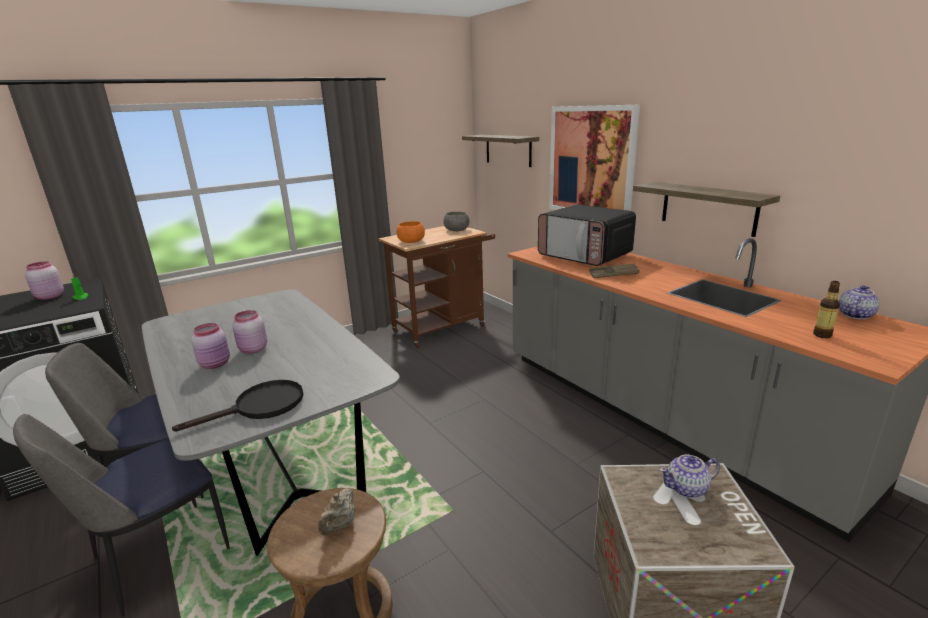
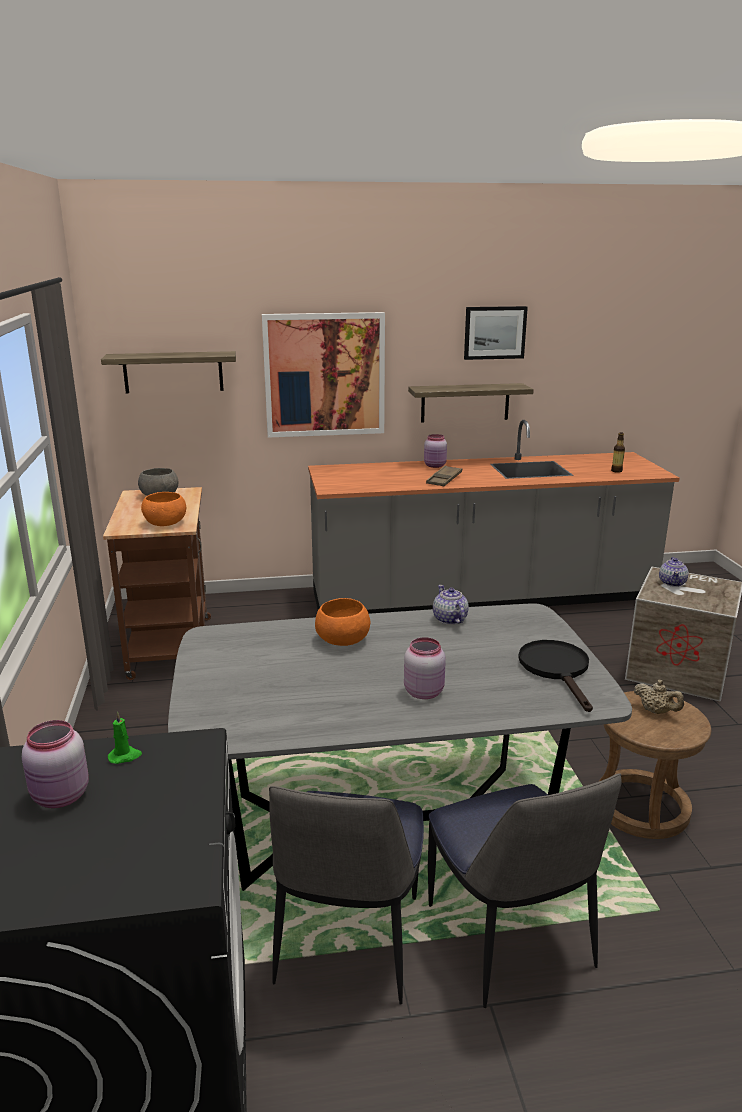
camera: 65 degrees left, 0 degrees up
pink jar [232,310,267,354] -> pink jar moved to [424,434,447,468]
microwave [538,204,636,266] -> none
teapot [839,285,880,319] -> teapot moved to [433,585,469,625]
none -> orange bowl [315,598,370,646]
none -> picture [464,306,528,360]

